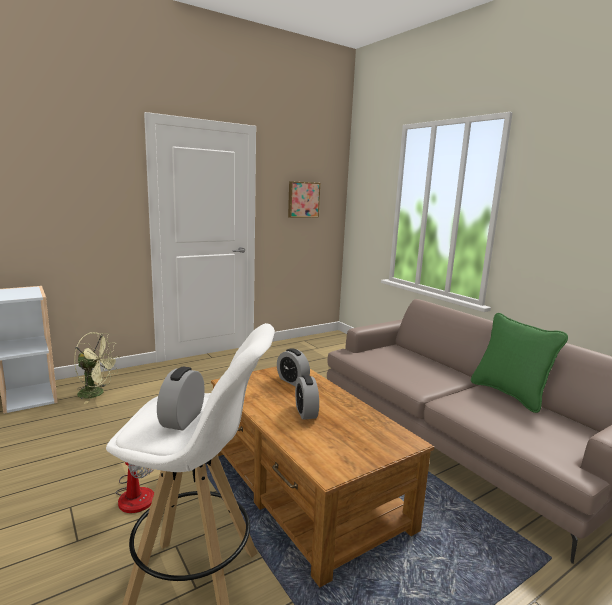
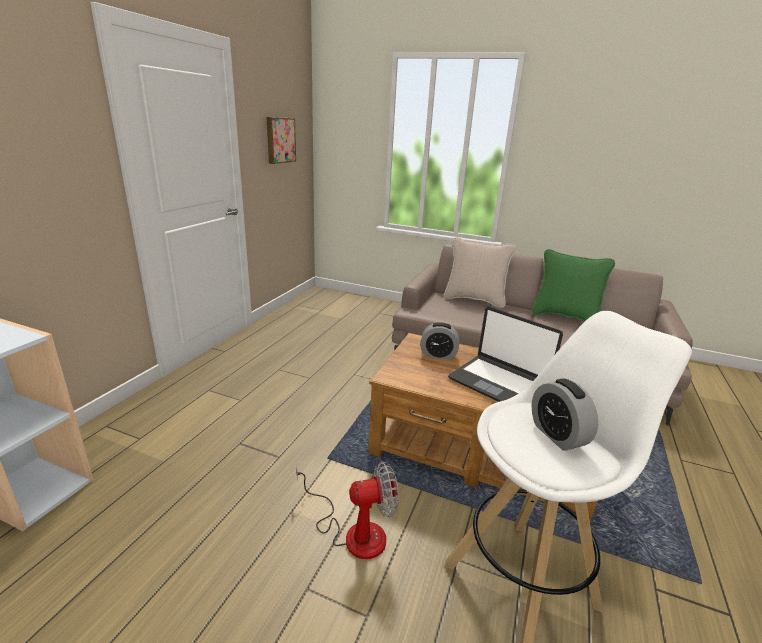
camera: 35 degrees left, 10 degrees up
green fan [74,332,120,404] -> none
alarm clock [295,375,319,420] -> laptop [448,307,563,402]
none -> beige pillow [444,237,515,308]

